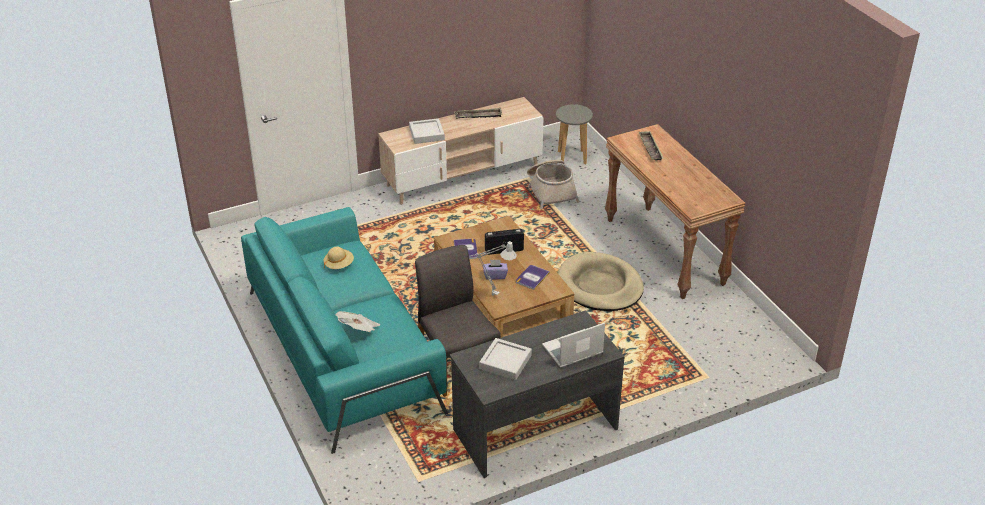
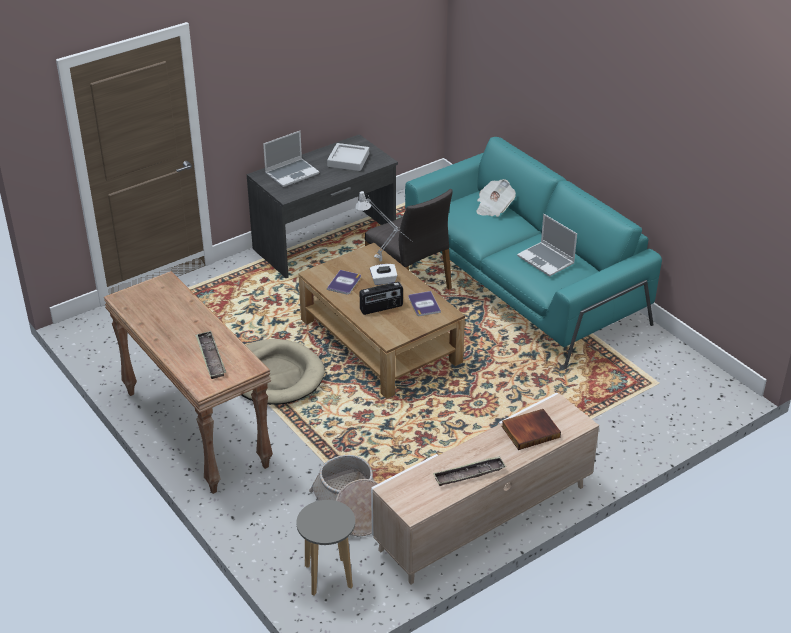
camera: 170 degrees right, 0 degrees up
beige hat [324,247,354,269] -> laptop [517,214,577,276]
grey tray [409,118,445,144] -> book [501,409,561,450]
purple tissue box [483,260,508,280] -> white tissue box [370,264,398,285]

